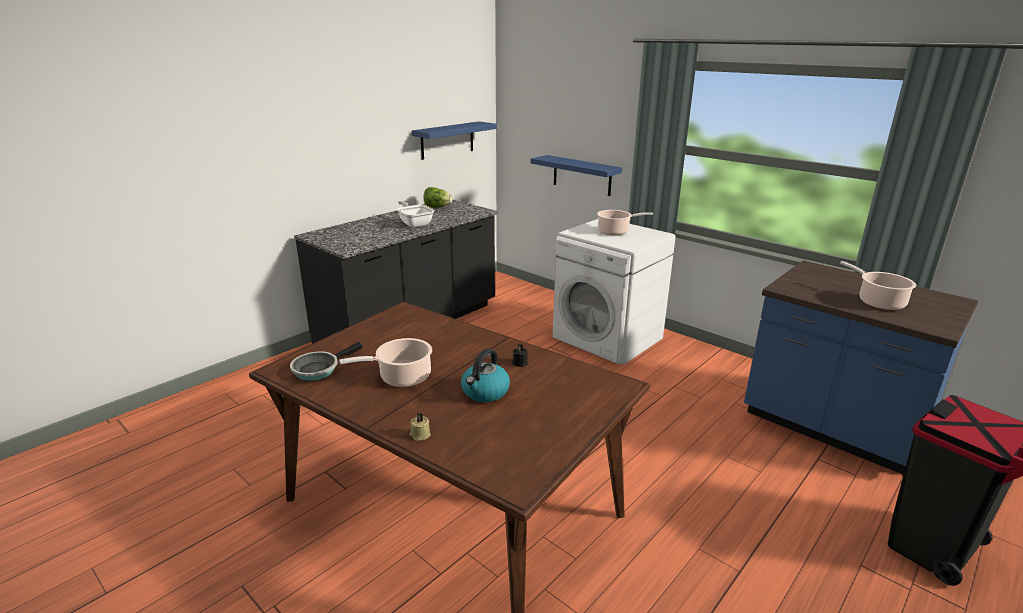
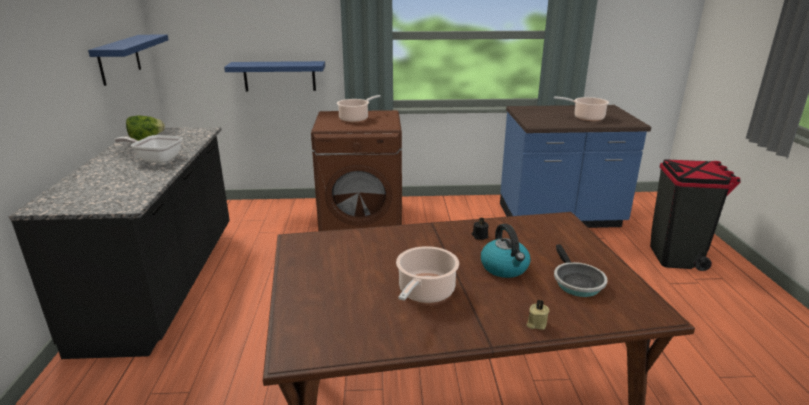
camera: 45 degrees left, 0 degrees up
frying pan [290,342,362,381] -> frying pan moved to [554,244,607,297]
white washing machine [553,219,675,365] -> brown washing machine [311,110,402,231]

